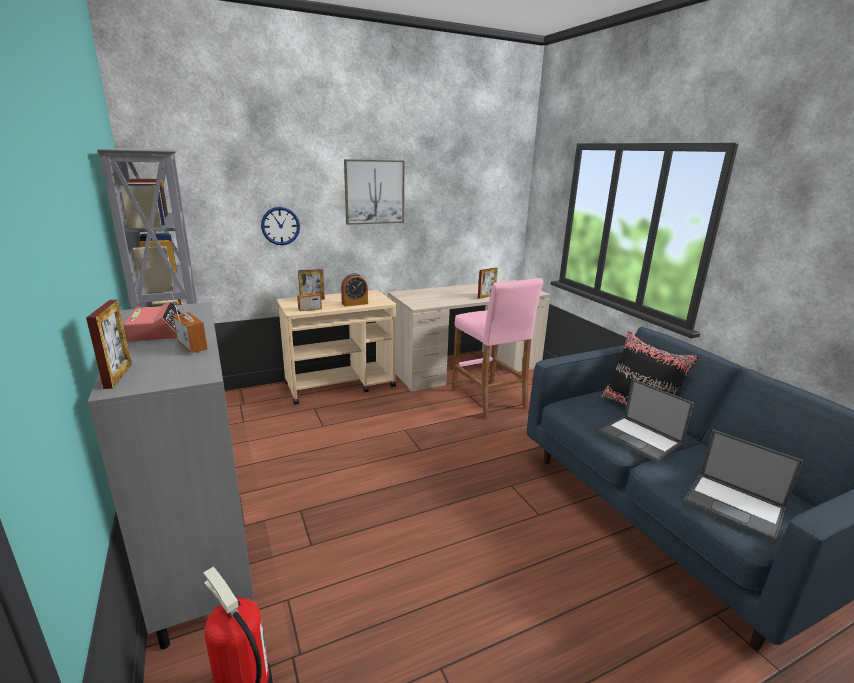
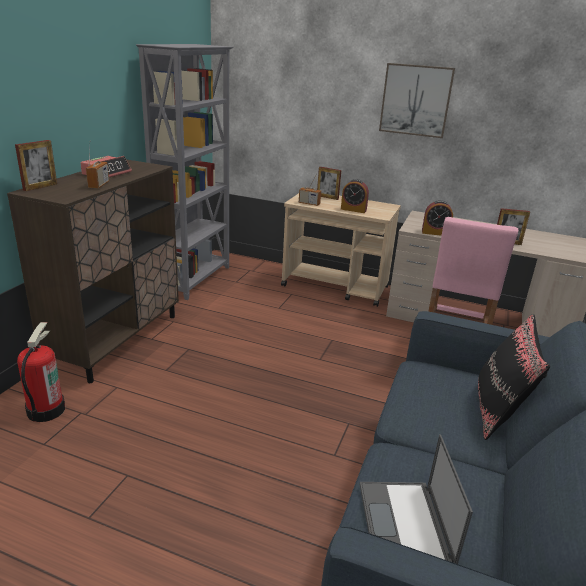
camera: 45 degrees right, 5 degrees up
grey cabinet [88,302,254,649] -> brown cabinet [7,159,179,383]
wall clock [261,207,300,245] -> none
laptop [598,379,694,463] -> none
none -> alarm clock [422,200,453,236]

